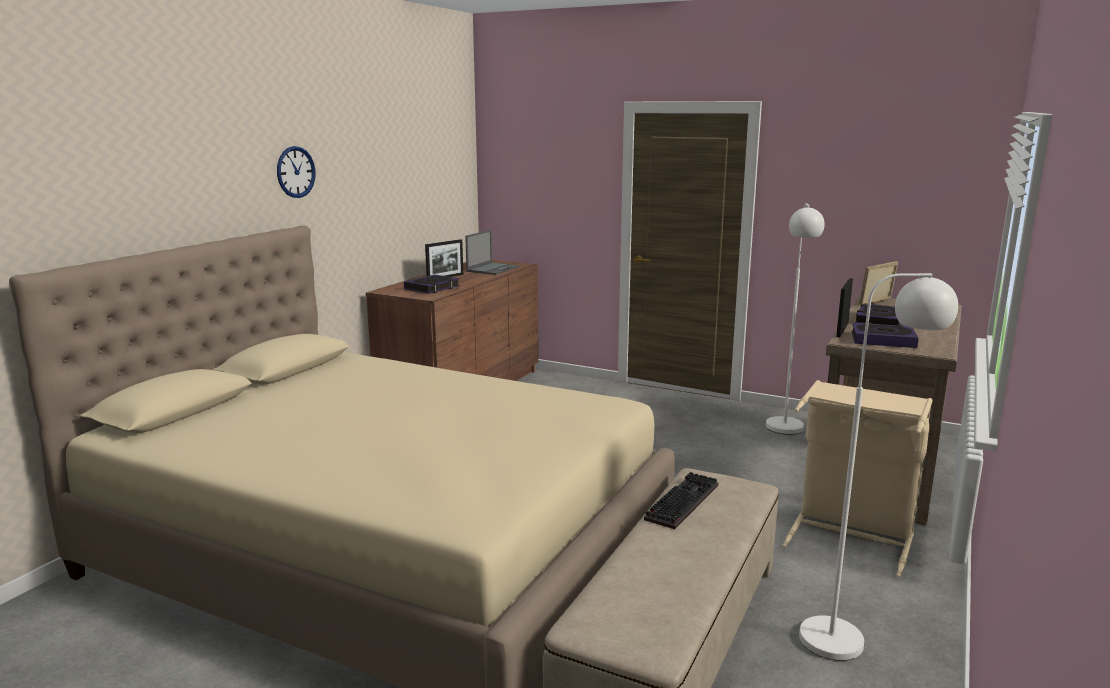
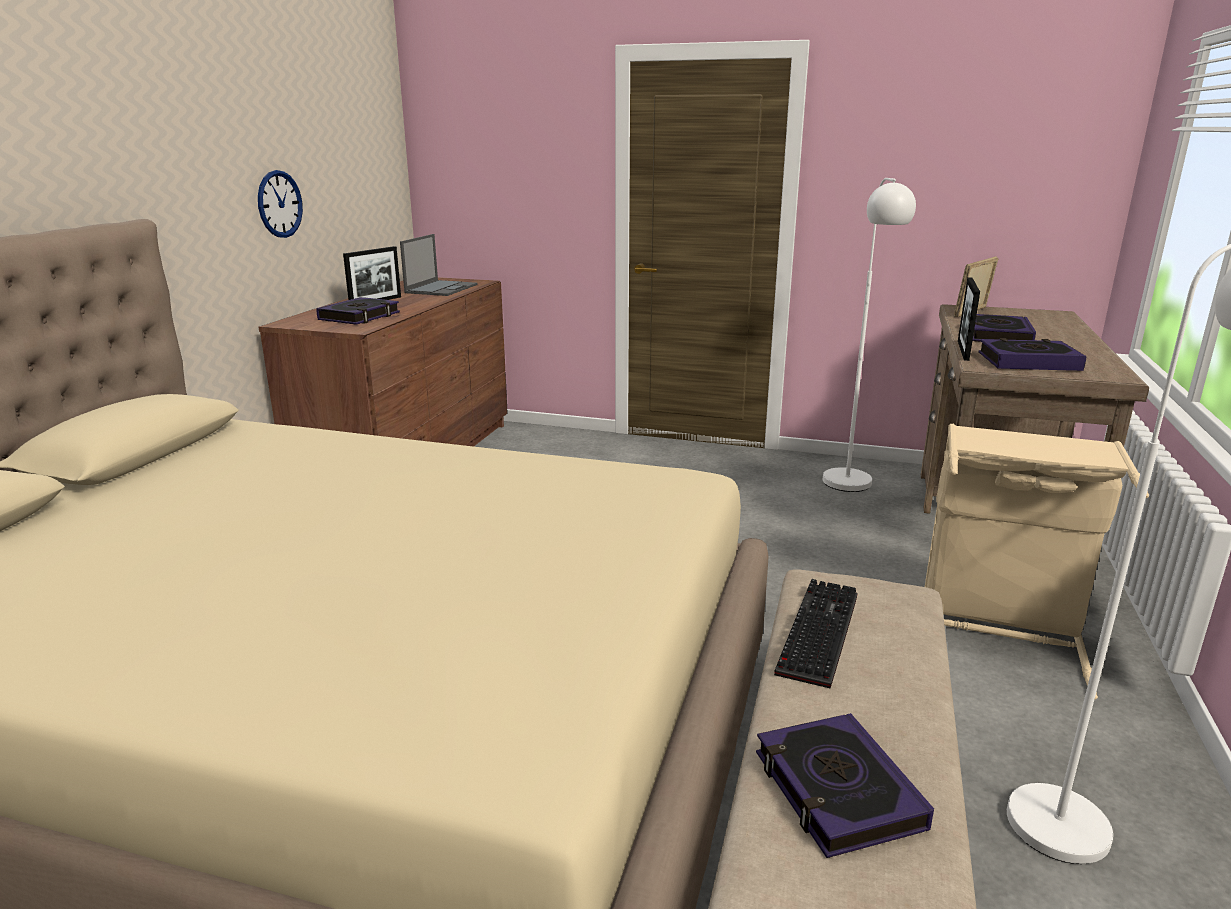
camera: 10 degrees left, 5 degrees up
wall clock [277,146,316,198] -> wall clock moved to [258,170,303,238]
none -> book [756,713,934,858]

